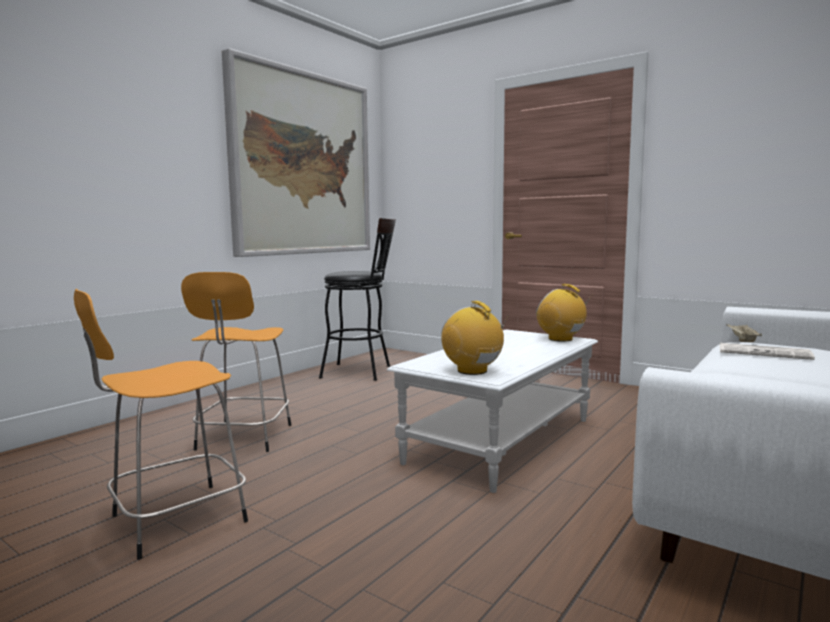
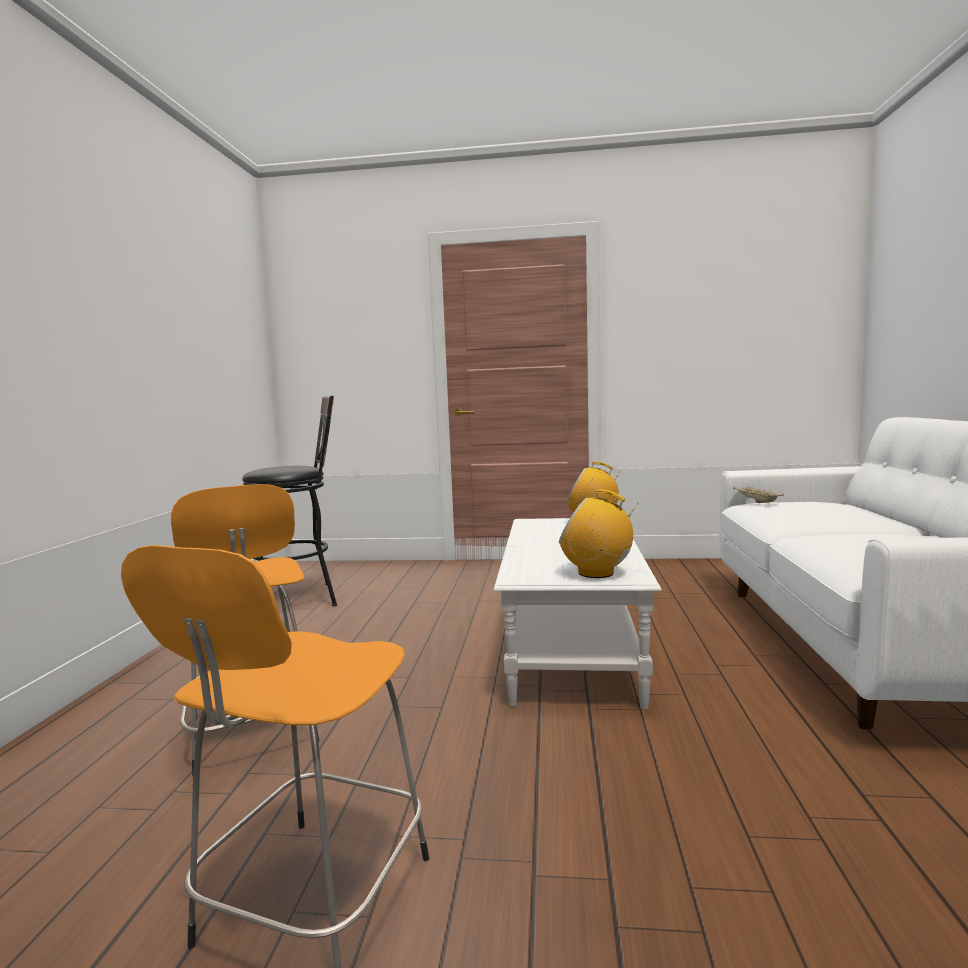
camera: 30 degrees left, 0 degrees up
picture [222,48,370,257] -> none
newspaper [720,343,815,360] -> none

